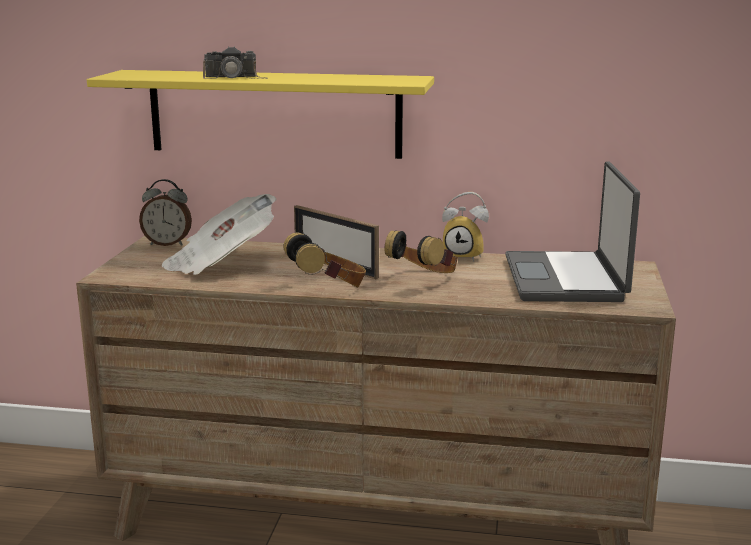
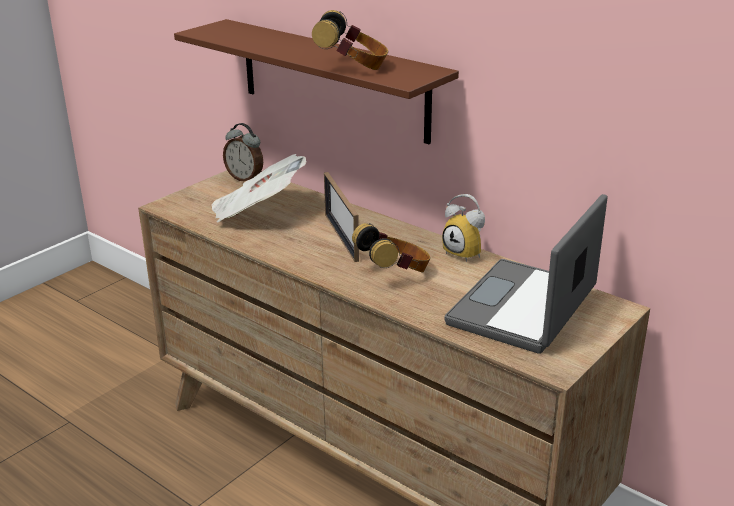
camera: 30 degrees right, 10 degrees up
yellow shelf [87,70,434,159] -> brown shelf [174,19,459,144]
camera [203,46,268,79] -> none
headphones [284,232,366,288] -> headphones moved to [312,10,388,70]

